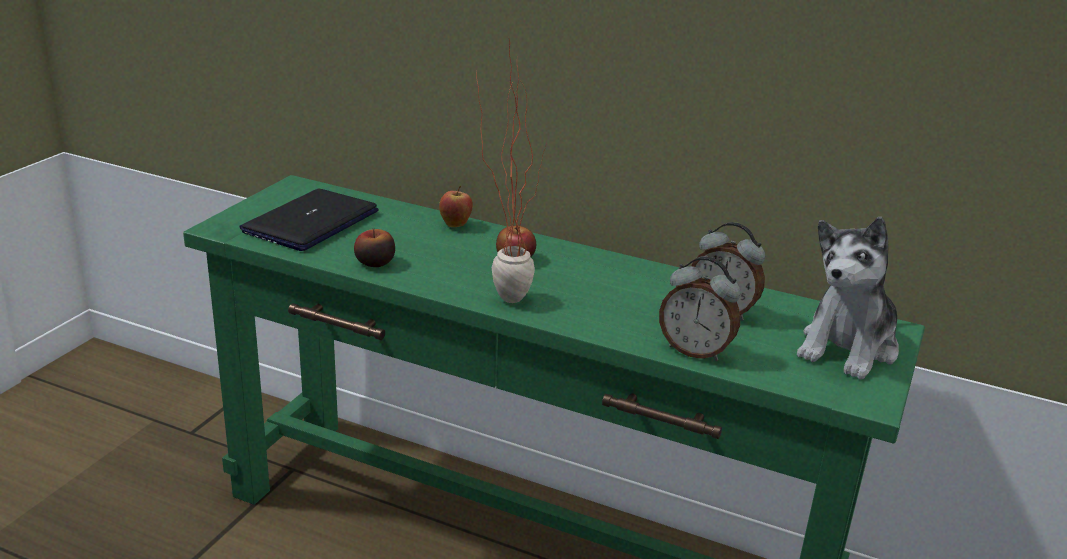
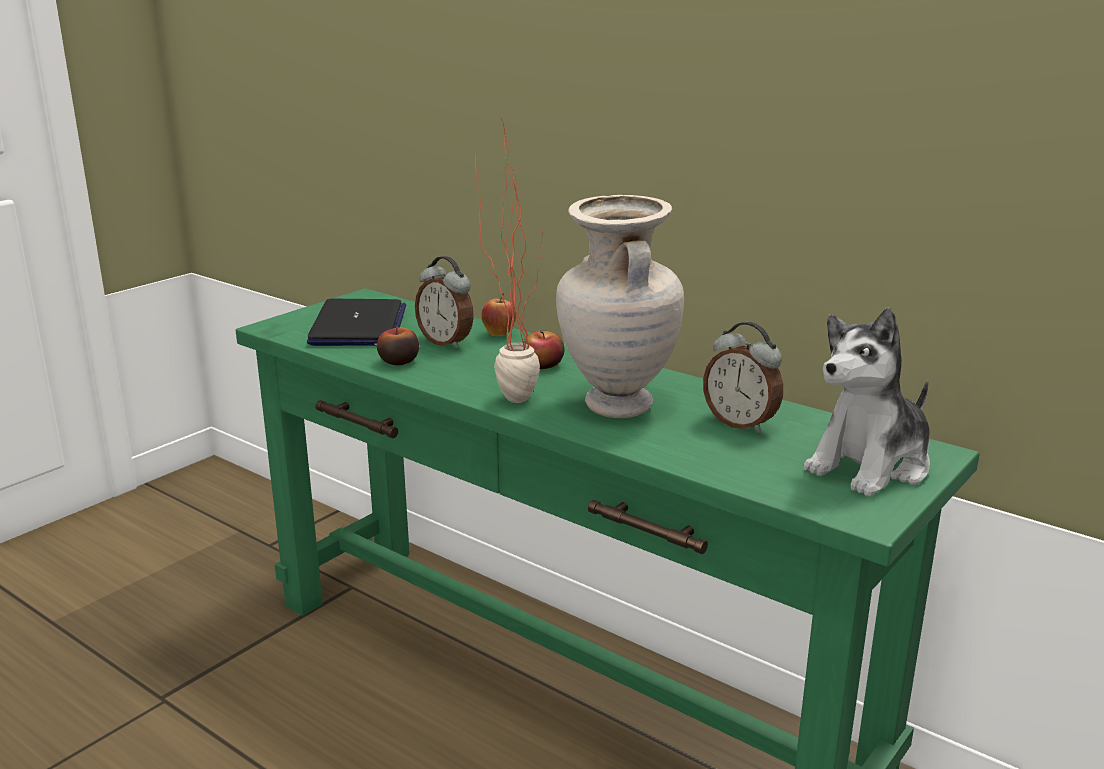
camera: 15 degrees right, 5 degrees down
laptop [239,189,378,251] -> laptop turned 135 degrees clockwise [307,299,406,346]
alarm clock [659,256,741,361] -> alarm clock moved to [415,256,474,349]
none -> beige vase [556,195,684,418]

